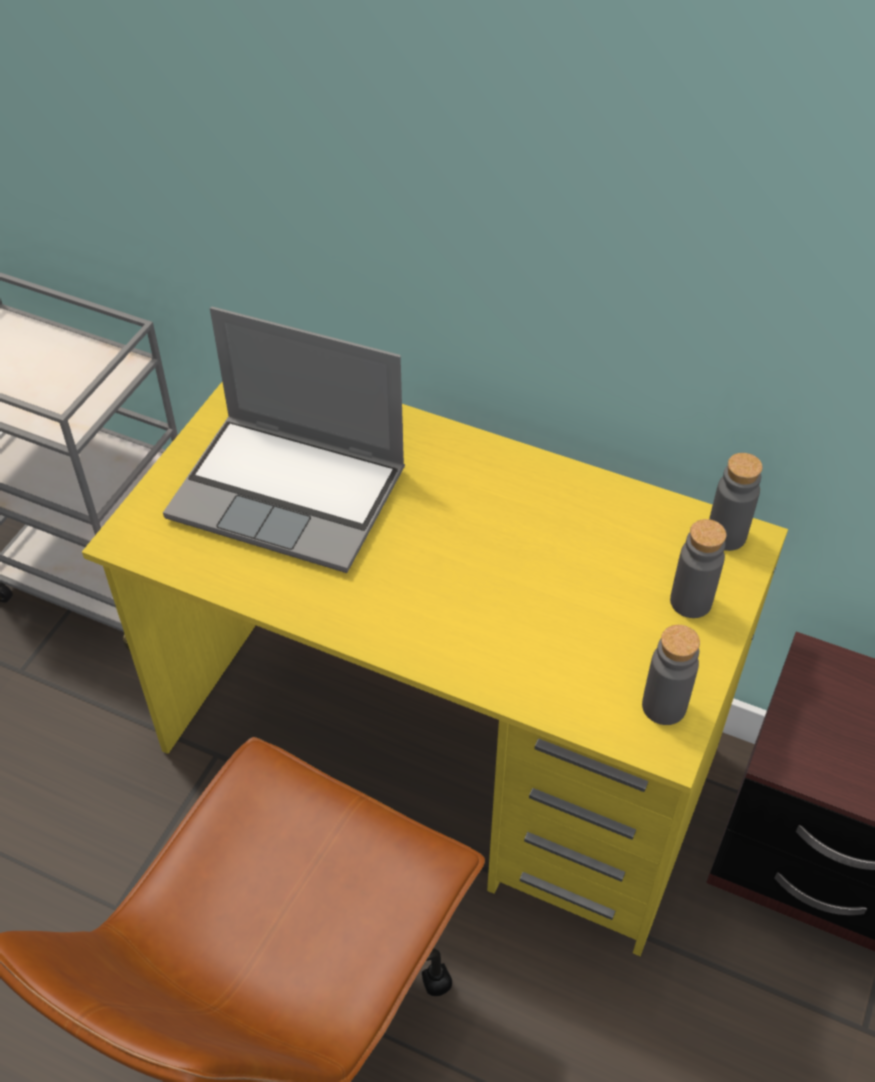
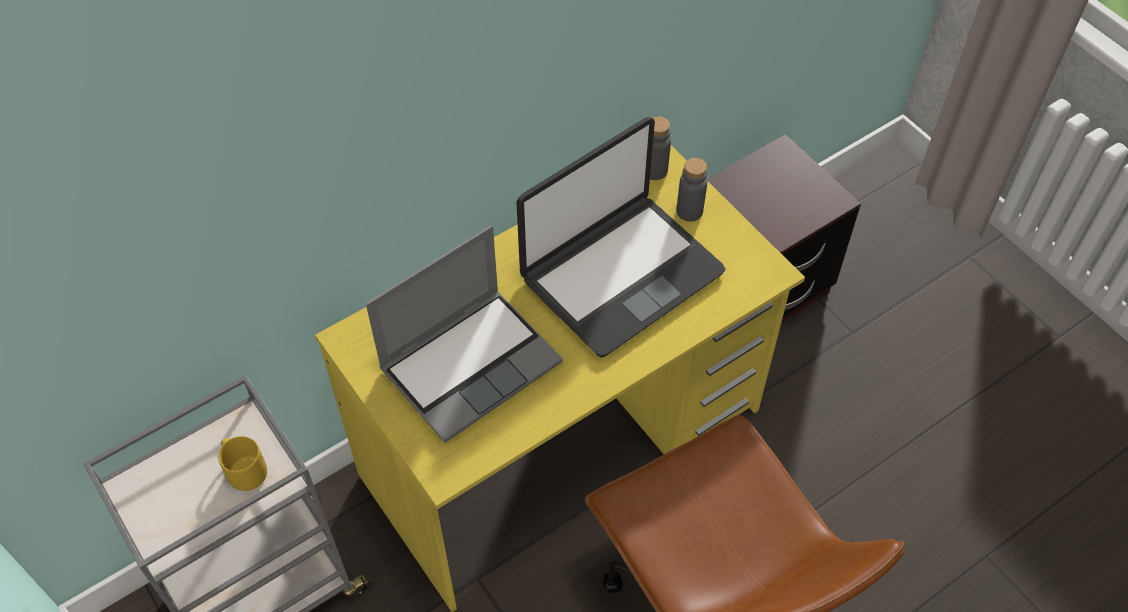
camera: 60 degrees left, 5 degrees up
grey bottle [642,625,700,725] -> none
none -> yellow mug [218,436,267,491]
none -> laptop [516,117,725,358]

